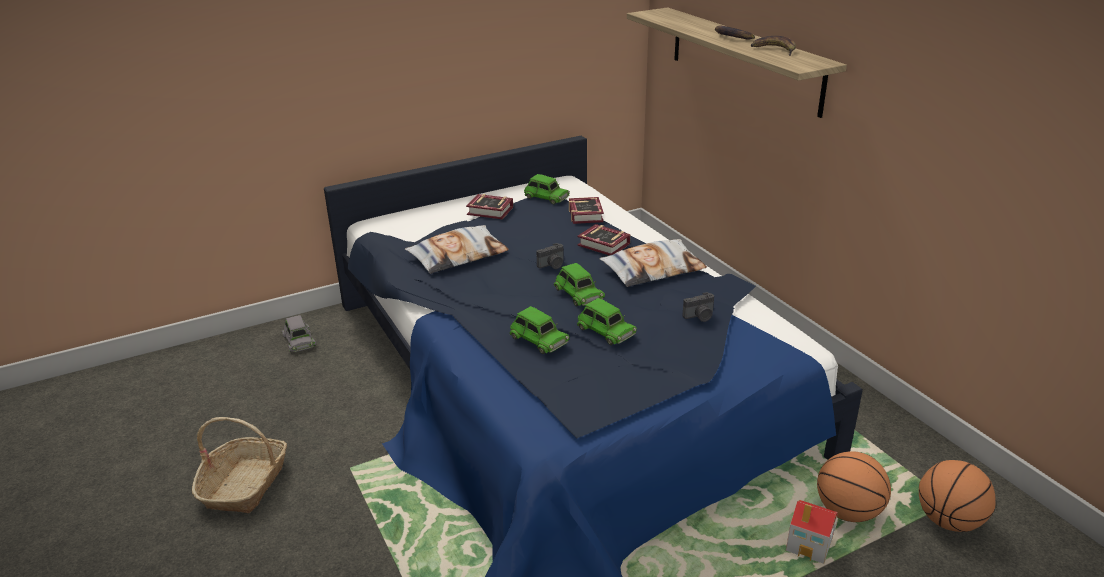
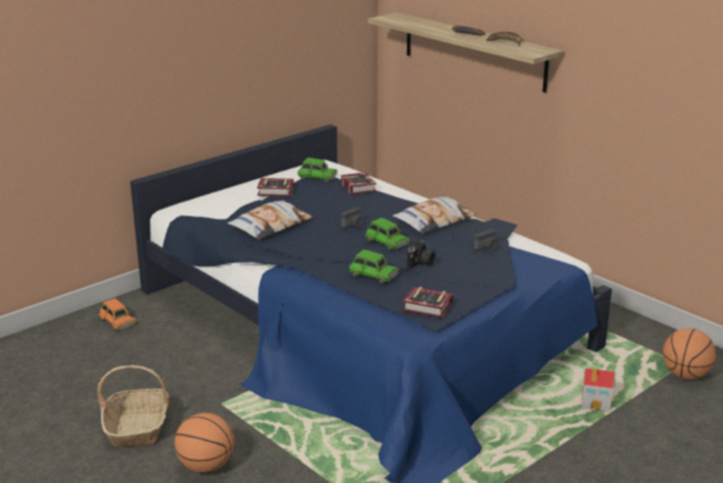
camera: 15 degrees left, 5 degrees down
grey toy car [282,315,316,352] -> orange toy car [98,298,137,331]
book [577,224,630,255] -> book moved to [402,287,453,318]
green toy car [577,298,637,345] -> camera [407,240,435,268]
basketball [817,451,891,522] -> basketball moved to [174,413,234,473]

